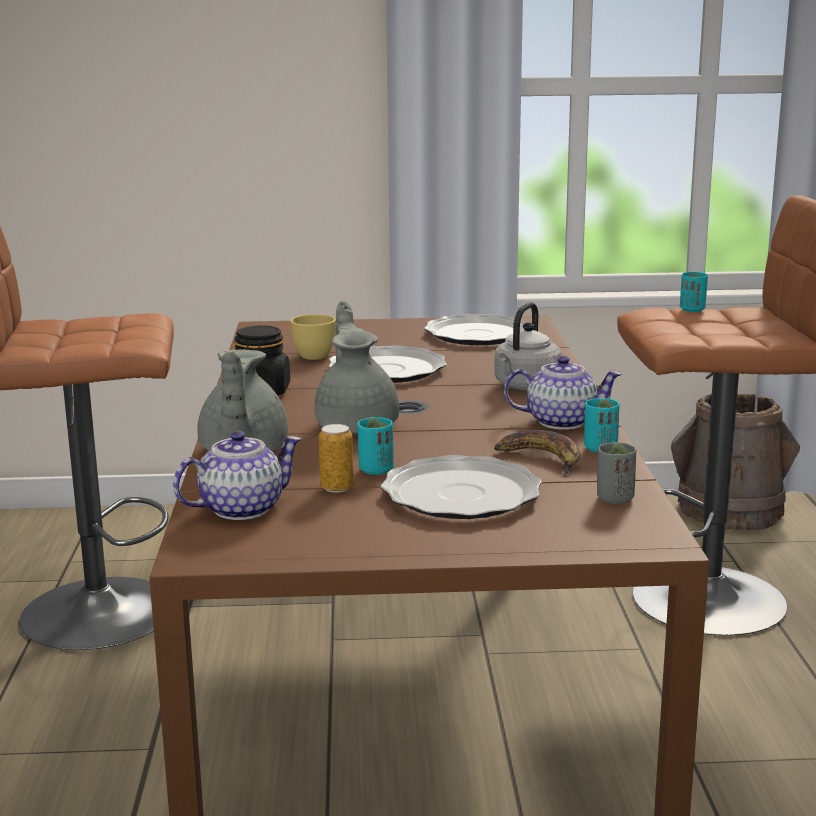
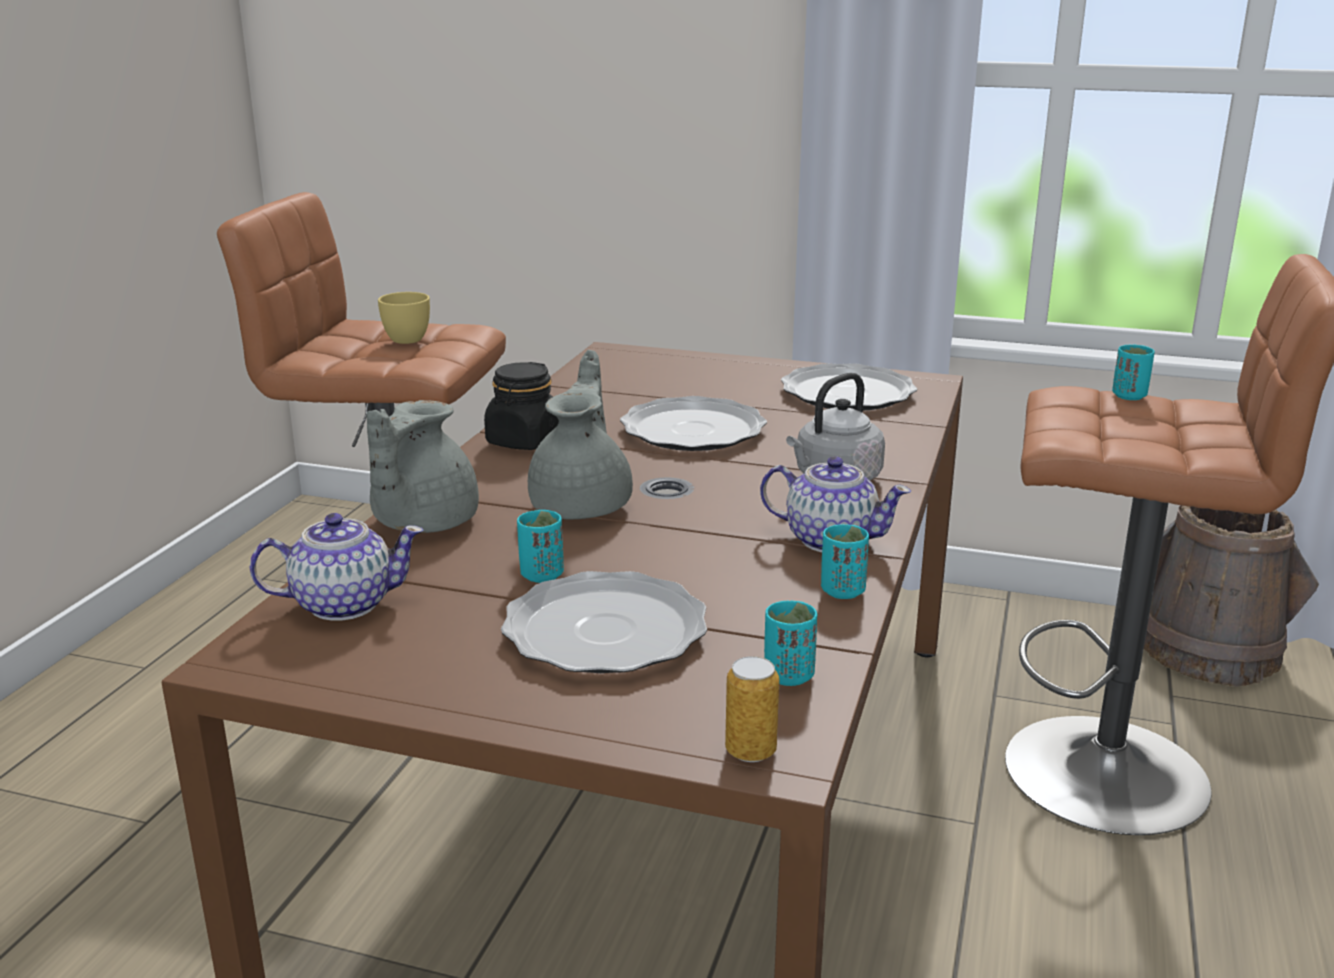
camera: 20 degrees right, 5 degrees up
yellow cup [291,314,336,360] -> yellow cup moved to [378,292,430,344]
can [319,424,354,493] -> can moved to [725,656,780,762]
banana [494,430,580,477] -> none
grey cup [597,442,636,504] -> turquoise cup [764,600,817,686]

